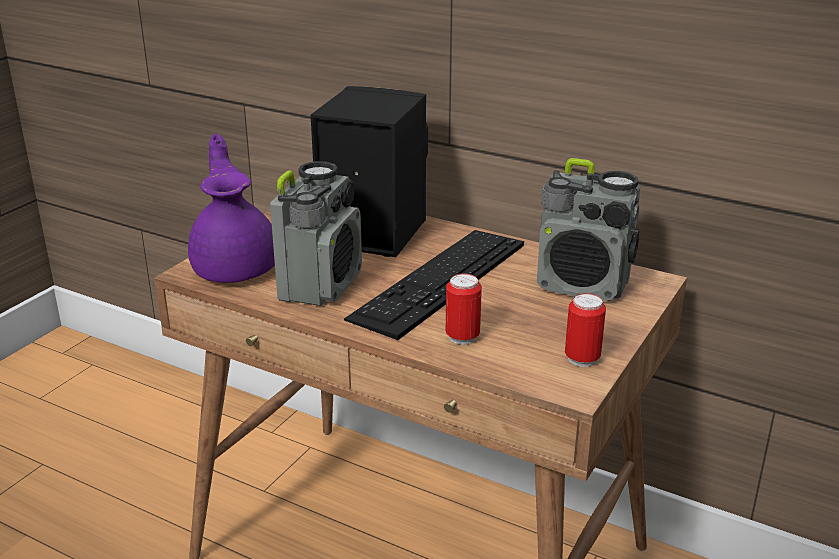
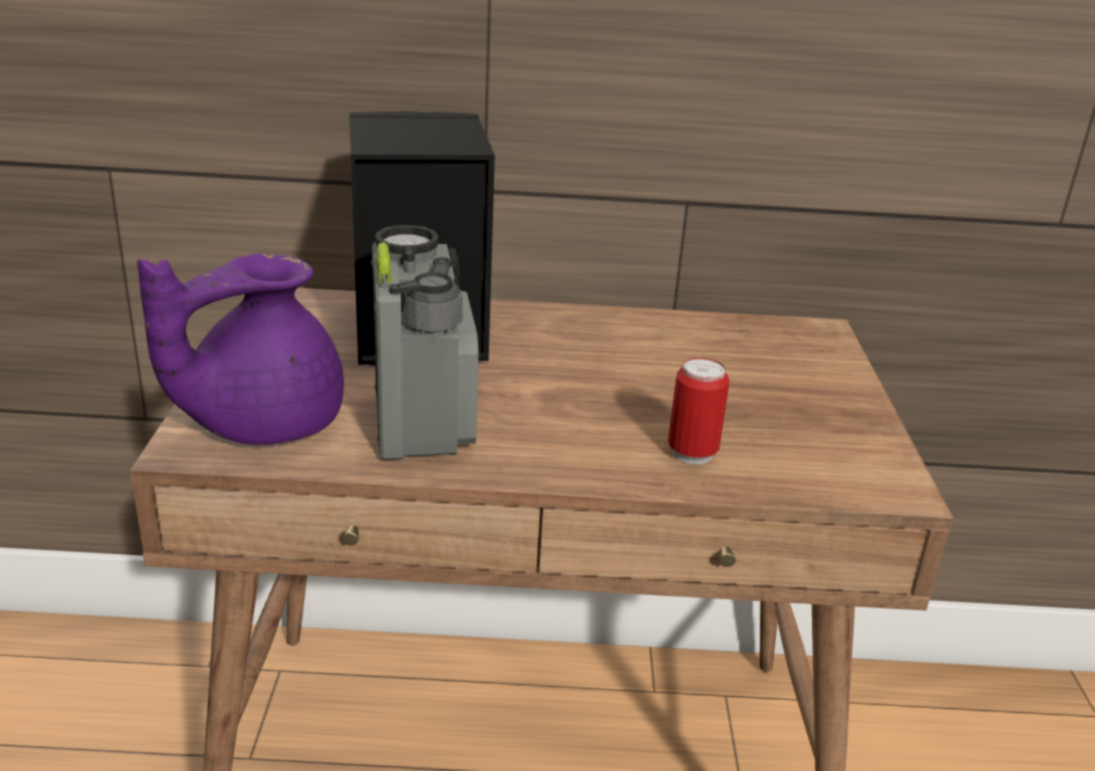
camera: 30 degrees left, 0 degrees up
purple teapot [188,134,275,283] -> purple teapot turned 90 degrees counterclockwise [137,253,344,445]
keyboard [344,230,524,340] -> none
radio [537,158,640,301] -> none
can [565,293,606,367] -> none

